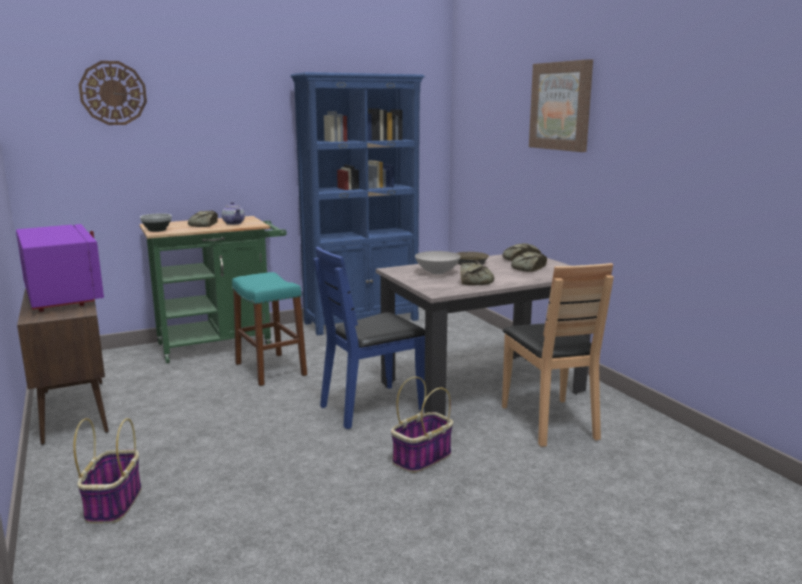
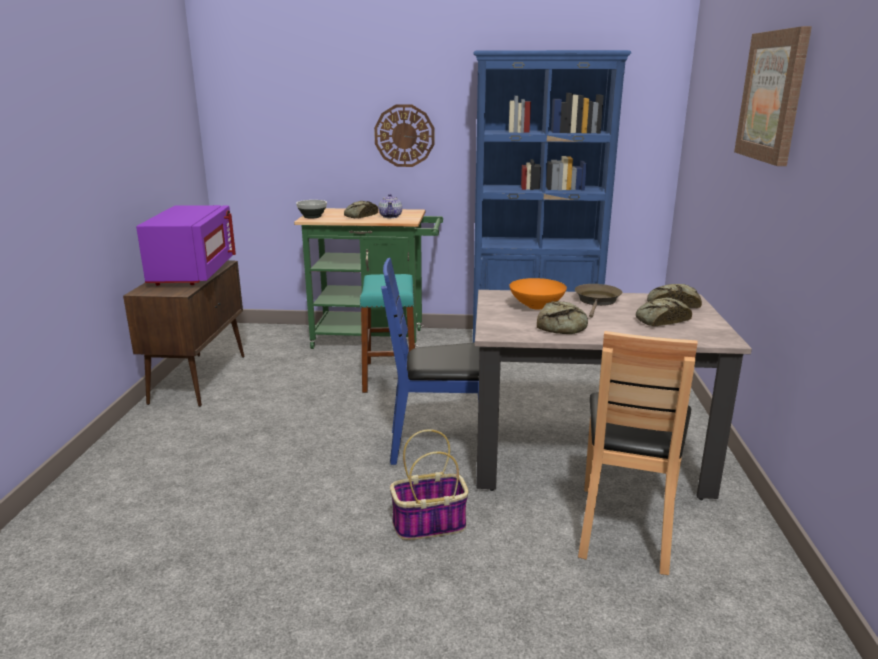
camera: 30 degrees right, 5 degrees up
basket [73,418,142,523] -> none
wall clock [79,61,147,125] -> wall clock moved to [374,104,434,167]
white bowl [415,251,461,274] -> orange bowl [509,278,567,310]

